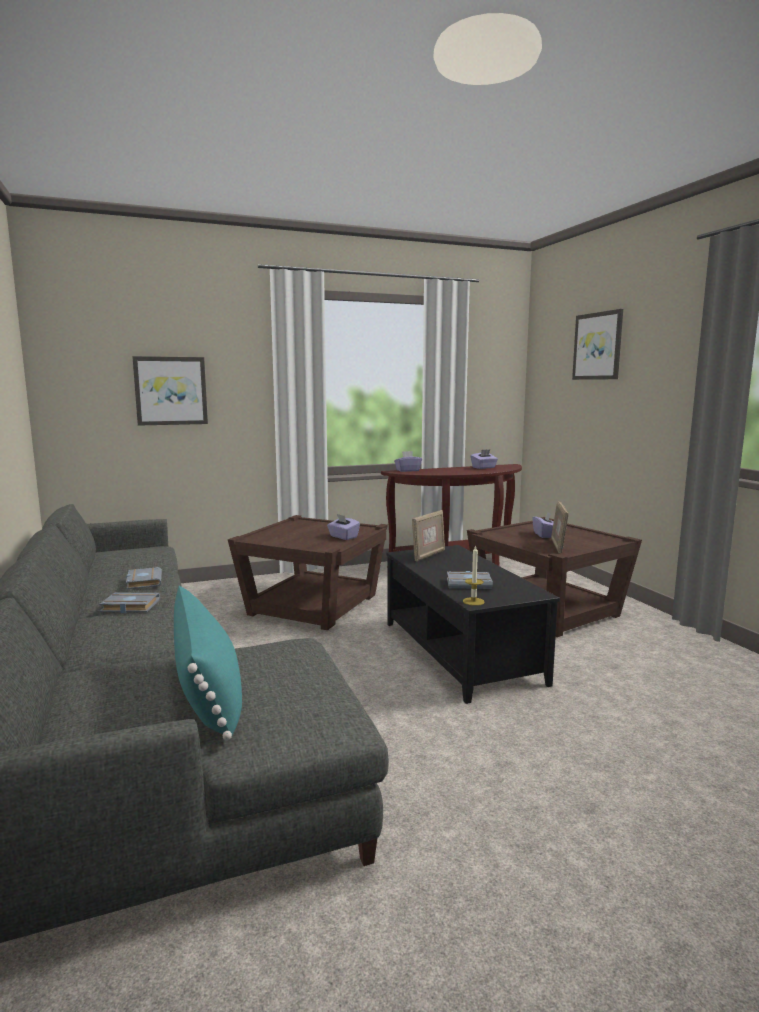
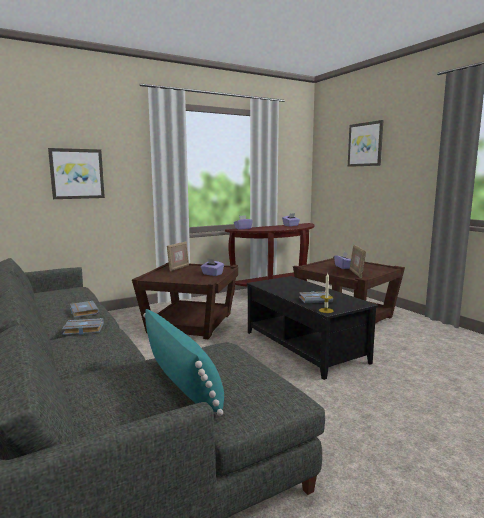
camera: 10 degrees left, 0 degrees up
picture frame [412,510,445,562] -> picture frame moved to [167,242,189,271]

